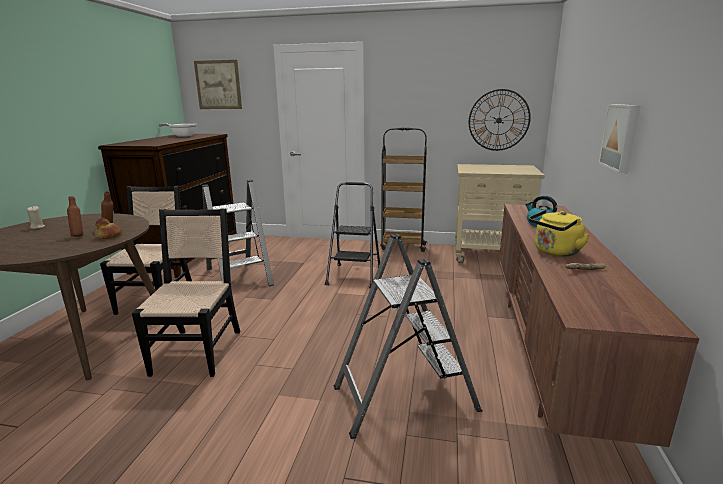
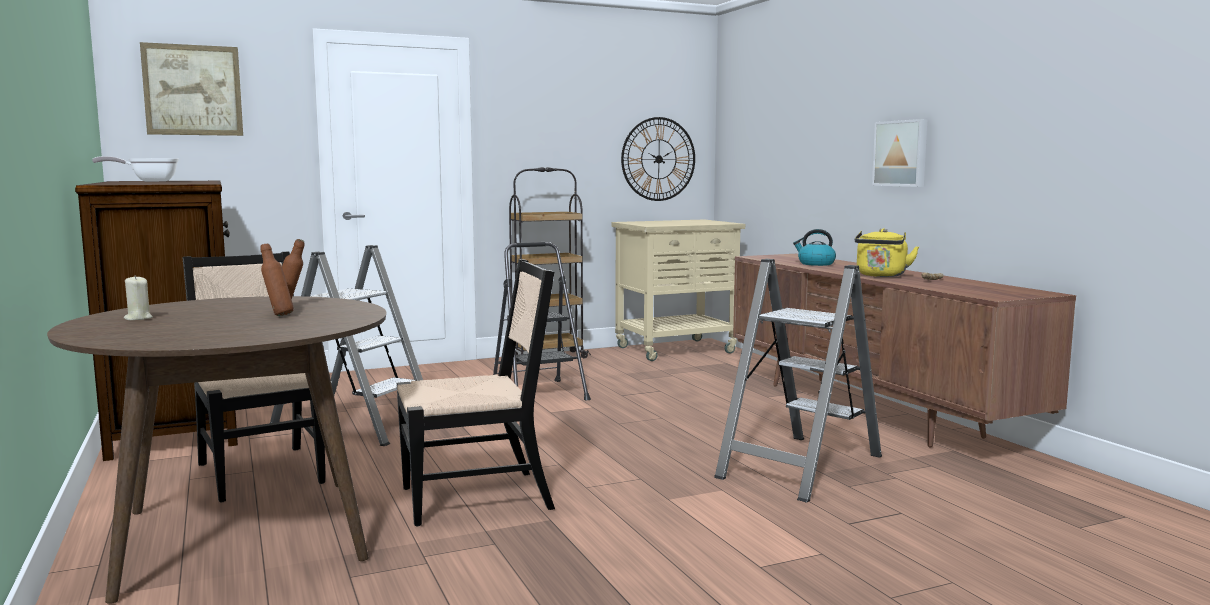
camera: 35 degrees left, 10 degrees down
bread [95,218,122,239] -> none
chair [132,208,241,377] -> chair turned 105 degrees clockwise [397,259,555,526]

